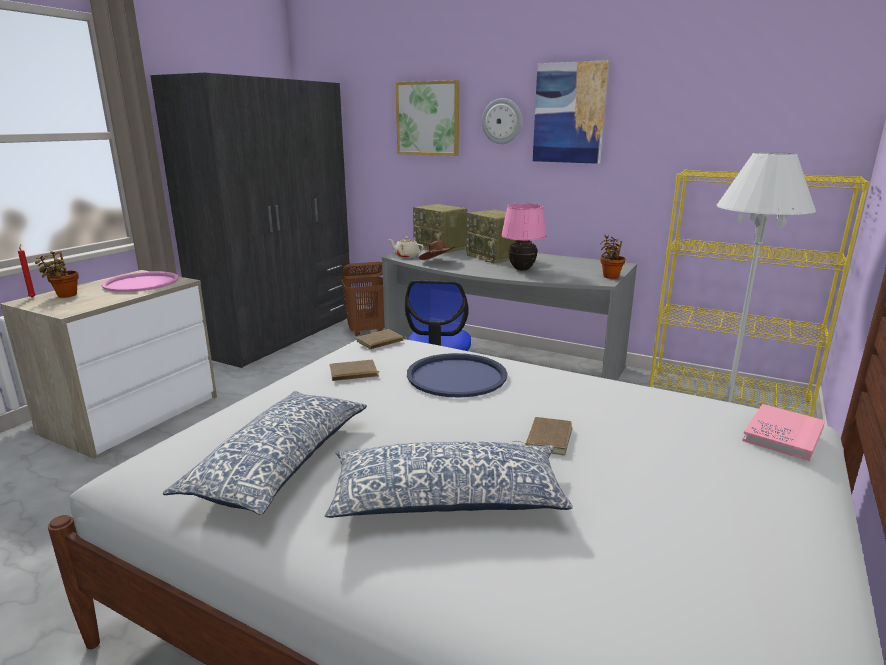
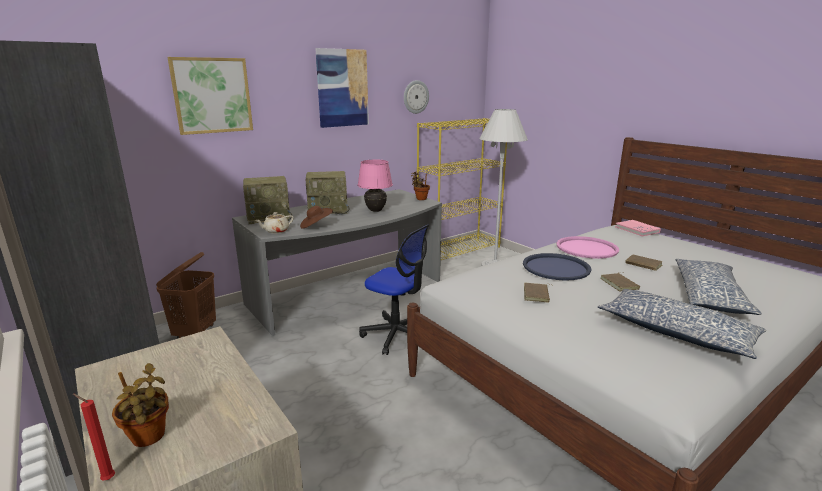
camera: 65 degrees left, 0 degrees up
pink tray [101,271,179,292] -> pink tray moved to [557,236,619,259]
brown book [356,329,408,349] -> brown book moved to [600,272,640,292]
wall clock [482,98,522,144] -> wall clock moved to [404,80,429,114]

